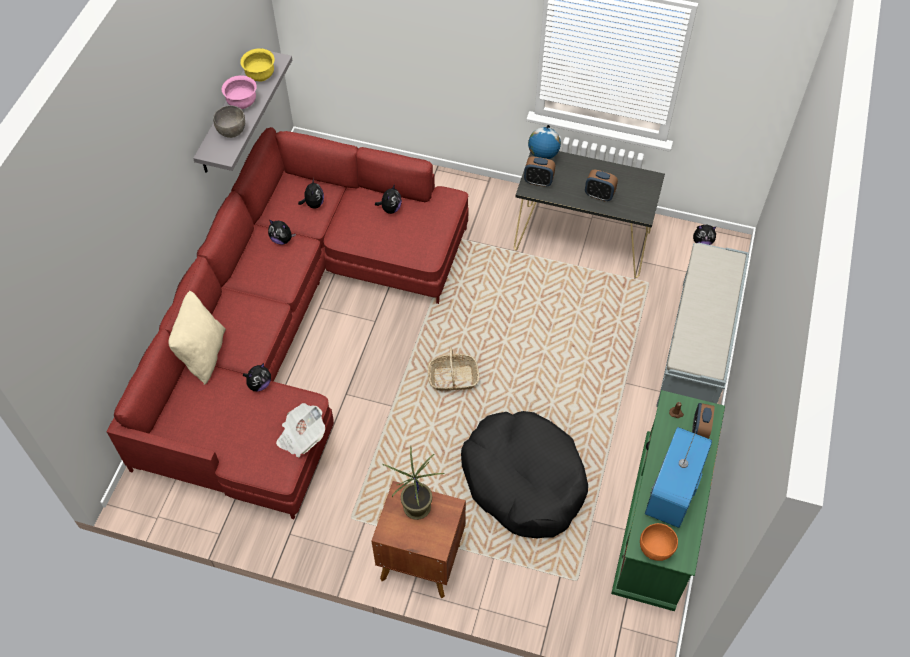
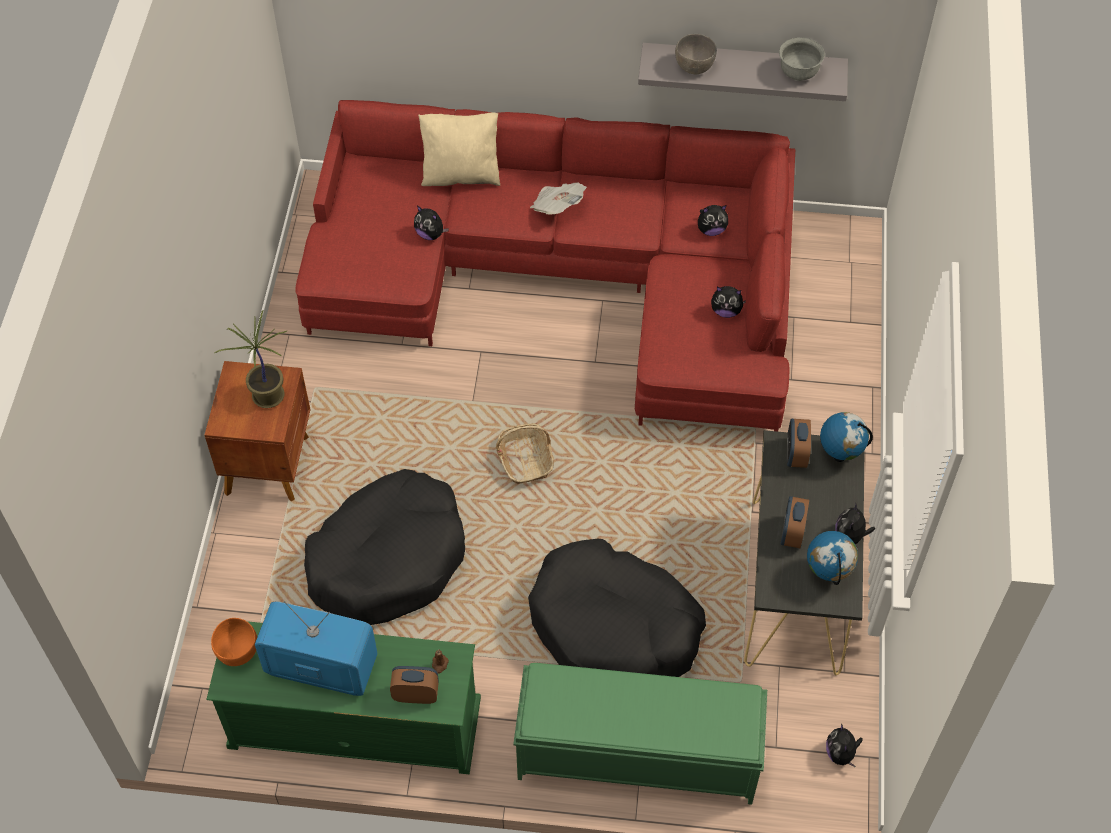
camera: 80 degrees right, 0 degrees up
pink bowl [221,75,257,109] -> none
yellow bowl [240,48,275,82] -> grey bowl [779,37,825,81]
plush toy [268,219,296,245] -> plush toy moved to [835,502,876,550]
newspaper [276,403,325,458] -> newspaper moved to [530,182,587,215]
grey bench [656,243,749,407] -> green bench [513,663,767,805]
none -> black dog bed [528,539,706,677]
none -> globe [807,531,858,585]

